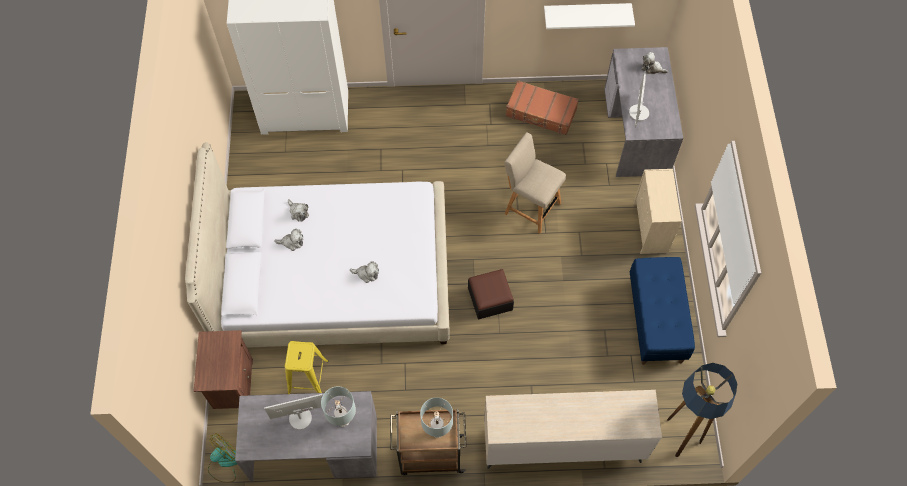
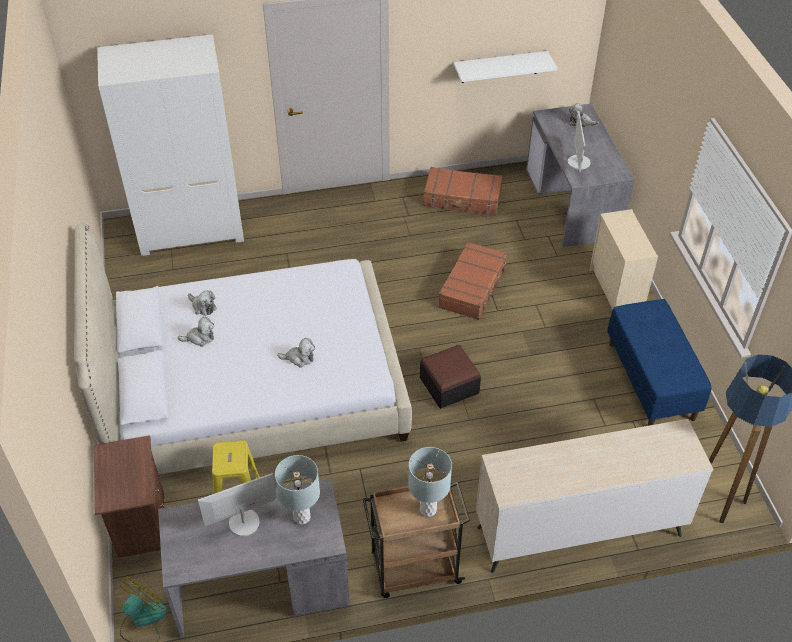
camera: 10 degrees left, 15 degrees down
beige chair [504,132,566,234] -> brown suitcase [438,242,507,320]

